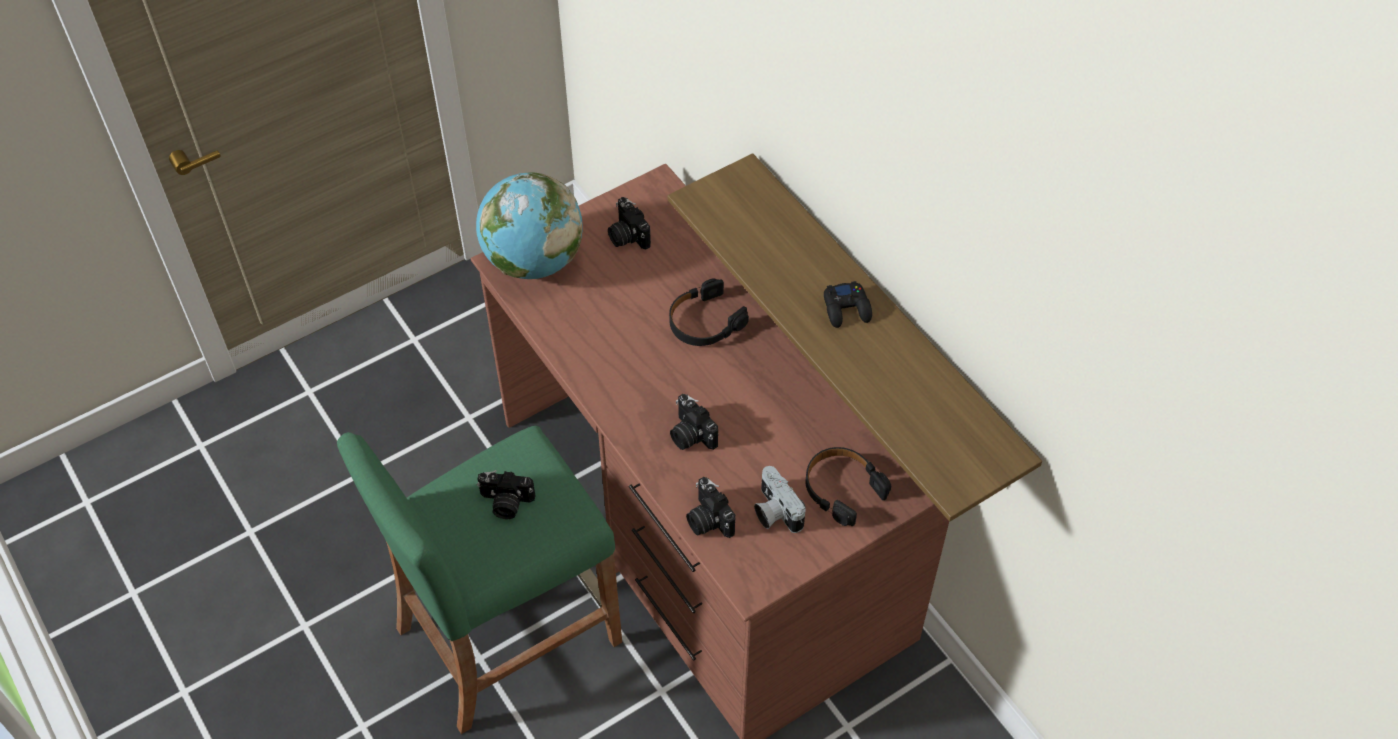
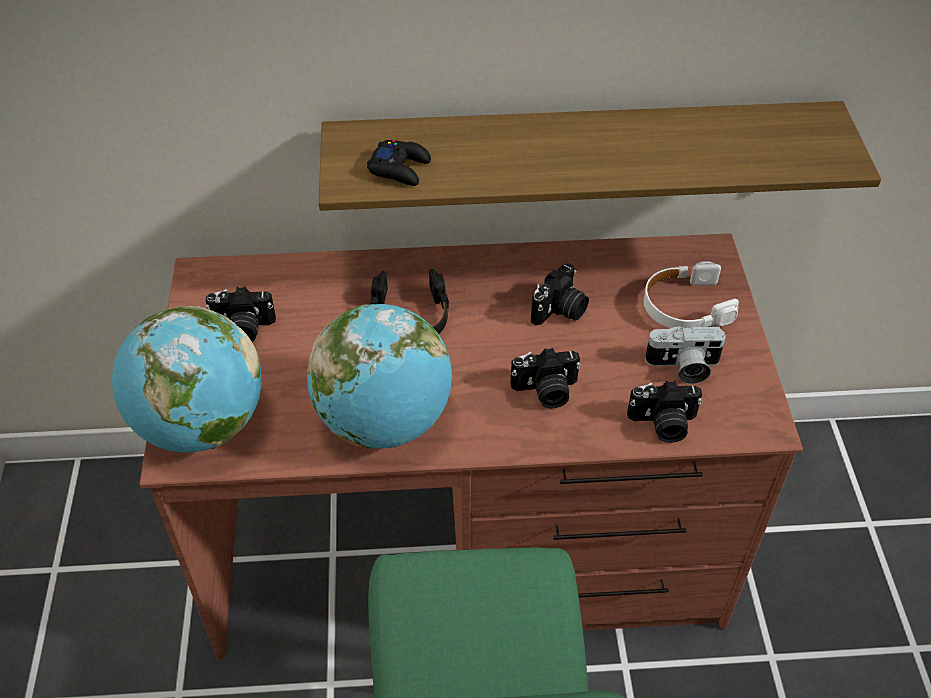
camera: 60 degrees left, 5 degrees down
camera [477,470,535,519] -> camera moved to [531,263,589,326]
black headphones [805,447,891,526] -> white headphones [644,261,739,329]
black game controller [824,281,872,328] -> black game controller moved to [367,140,431,186]
none -> globe [306,304,452,449]

